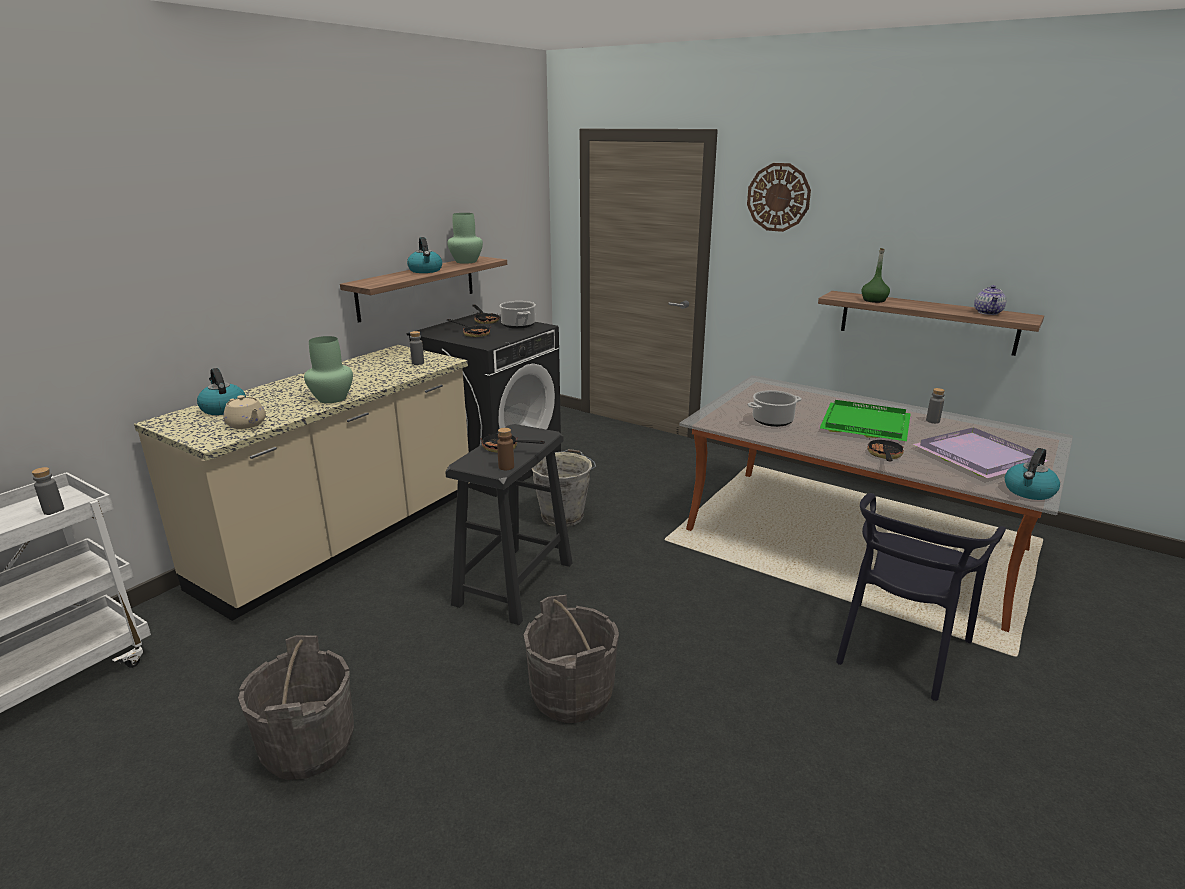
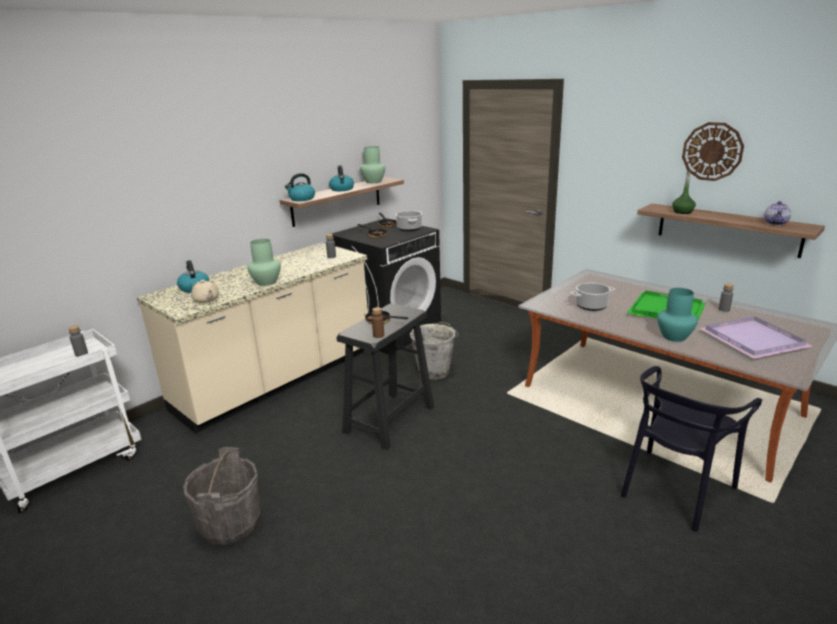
camera: 10 degrees right, 0 degrees up
grey bucket [524,595,619,723] -> none
wall clock [747,163,811,232] -> wall clock moved to [682,122,744,181]
frying pan [867,432,904,461] -> turquoise vase [657,288,698,342]
kettle [1005,448,1060,500] -> kettle moved to [285,173,315,201]

